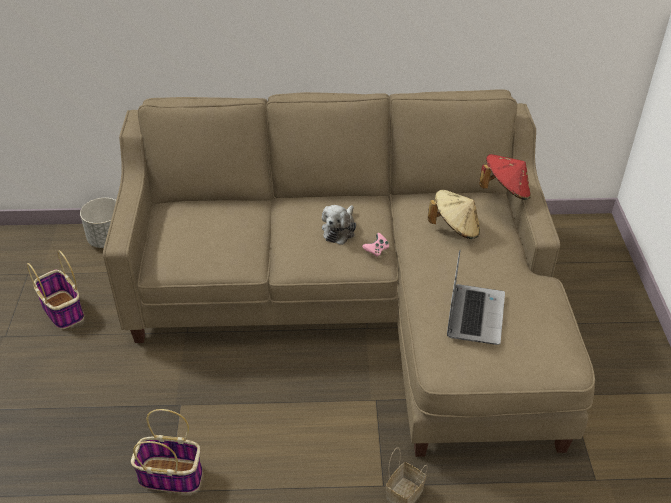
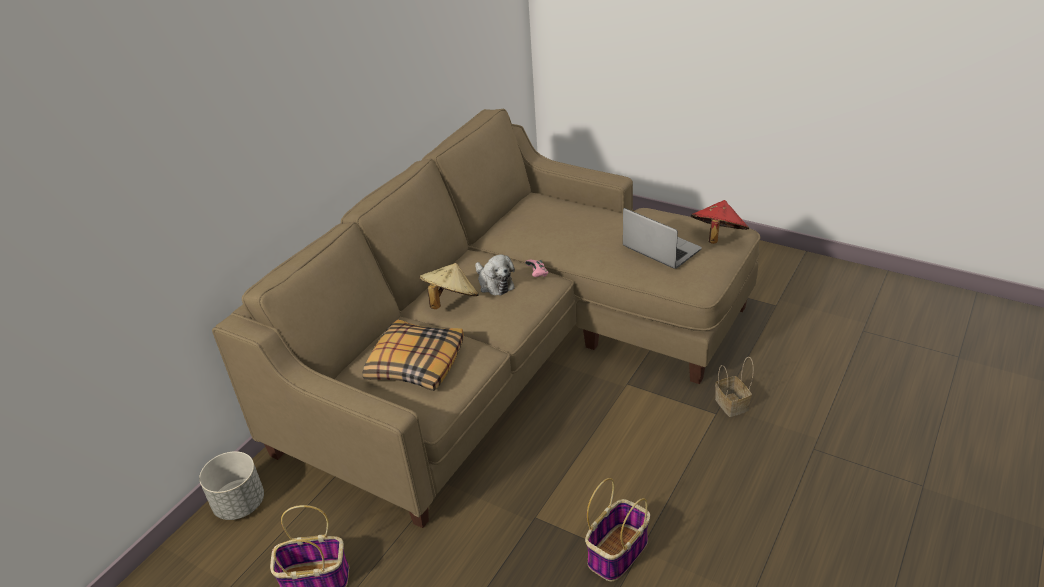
camera: 55 degrees left, 5 degrees down
beige hat [428,190,480,239] -> beige hat moved to [419,263,479,309]
red hat [479,154,531,200] -> red hat moved to [691,200,749,244]
none -> pillow [363,319,463,391]

